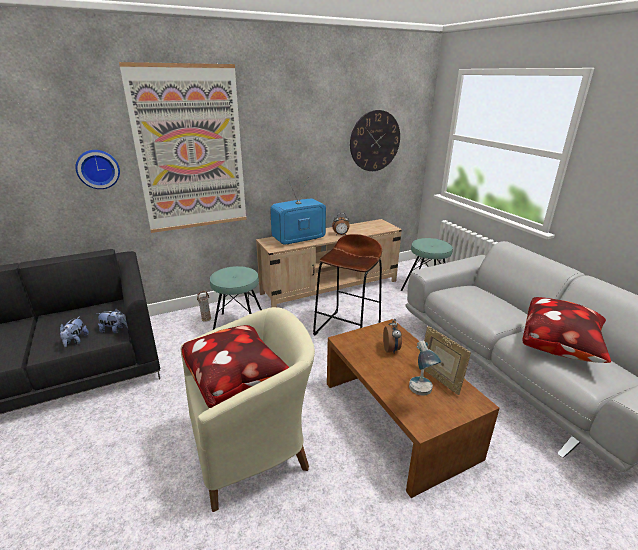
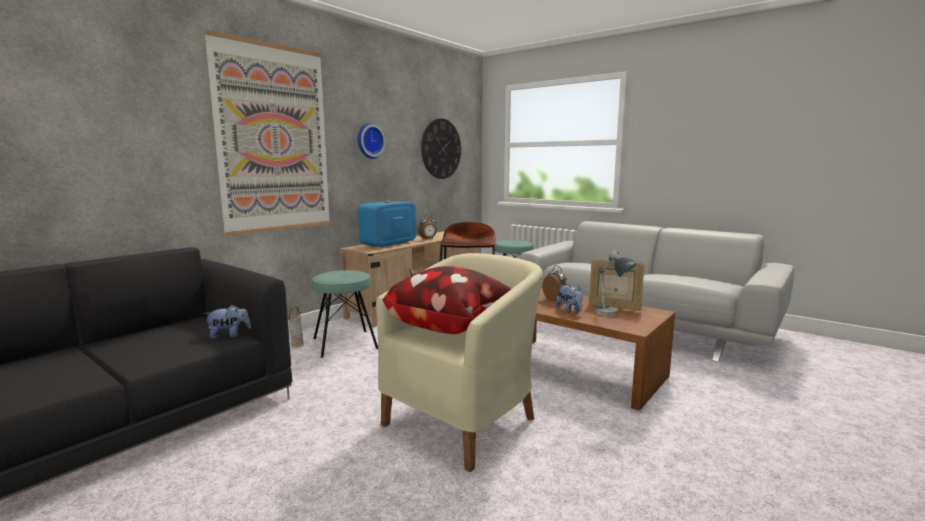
camera: 25 degrees left, 15 degrees down
plush toy [60,316,89,348] -> plush toy moved to [556,285,583,313]
wall clock [75,150,120,189] -> wall clock moved to [358,123,386,159]
pillow [523,297,611,363] -> none

